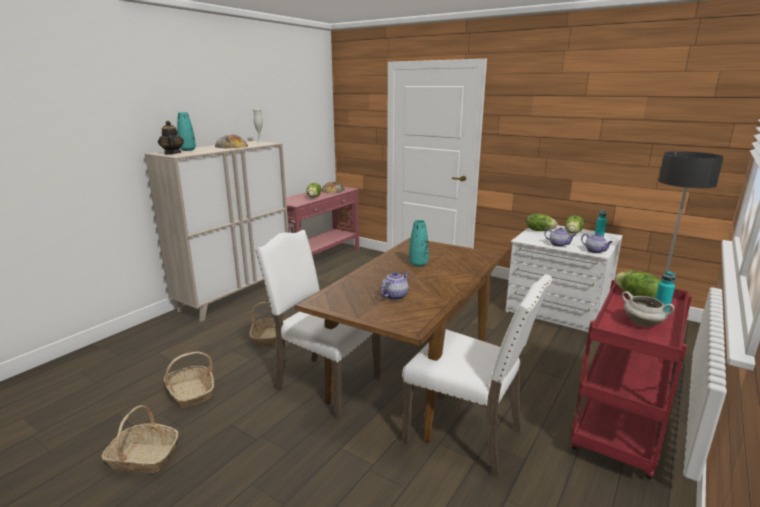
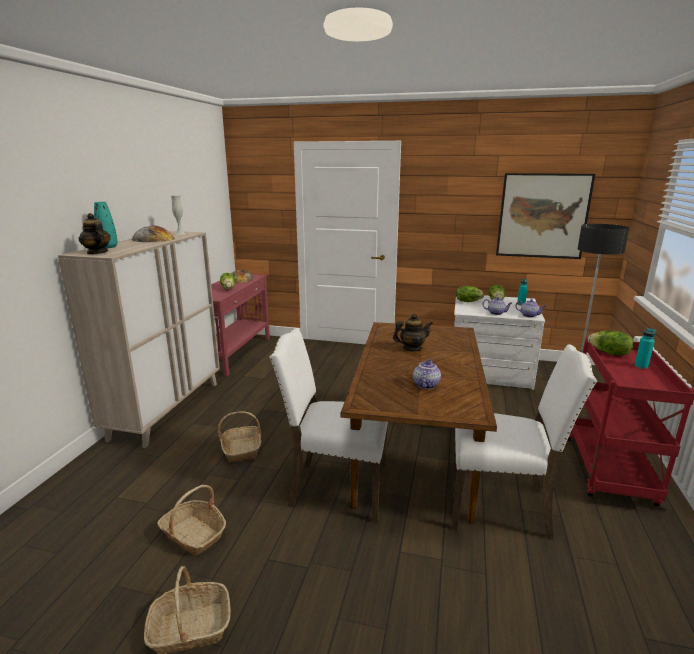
camera: 20 degrees left, 0 degrees up
turquoise vase [409,220,429,267] -> teapot [393,313,433,352]
white cooking pot [622,291,675,327] -> none
none -> picture [496,173,595,259]

